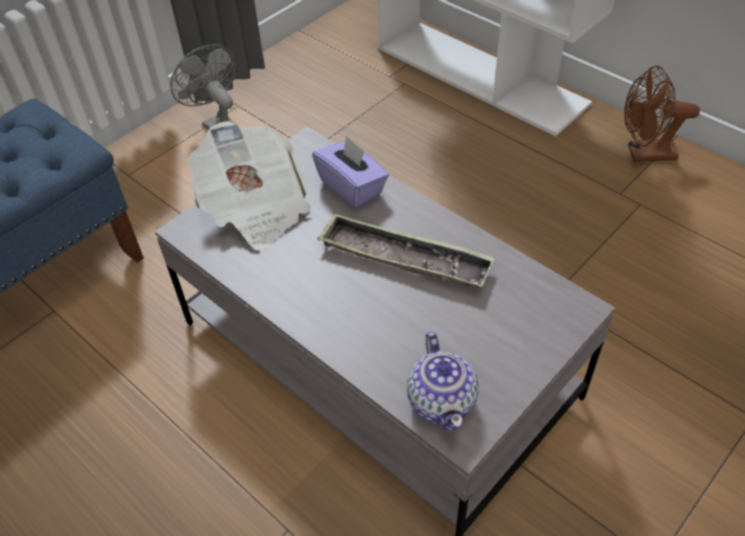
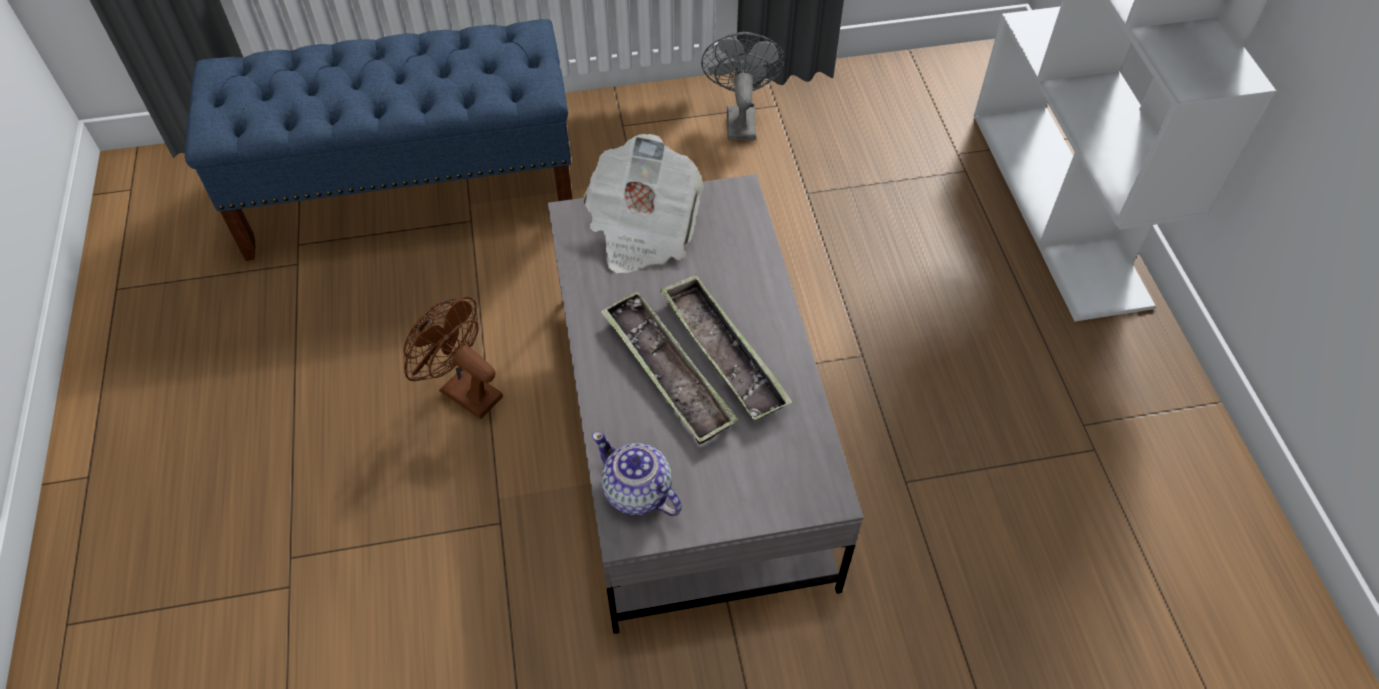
camera: 35 degrees right, 5 degrees up
purple tissue box [312,135,389,208] -> none
teapot [407,332,479,432] -> teapot turned 105 degrees clockwise [592,431,682,516]
brown fan [624,66,700,162] -> brown fan moved to [404,297,503,419]
none -> tray [601,291,738,444]

